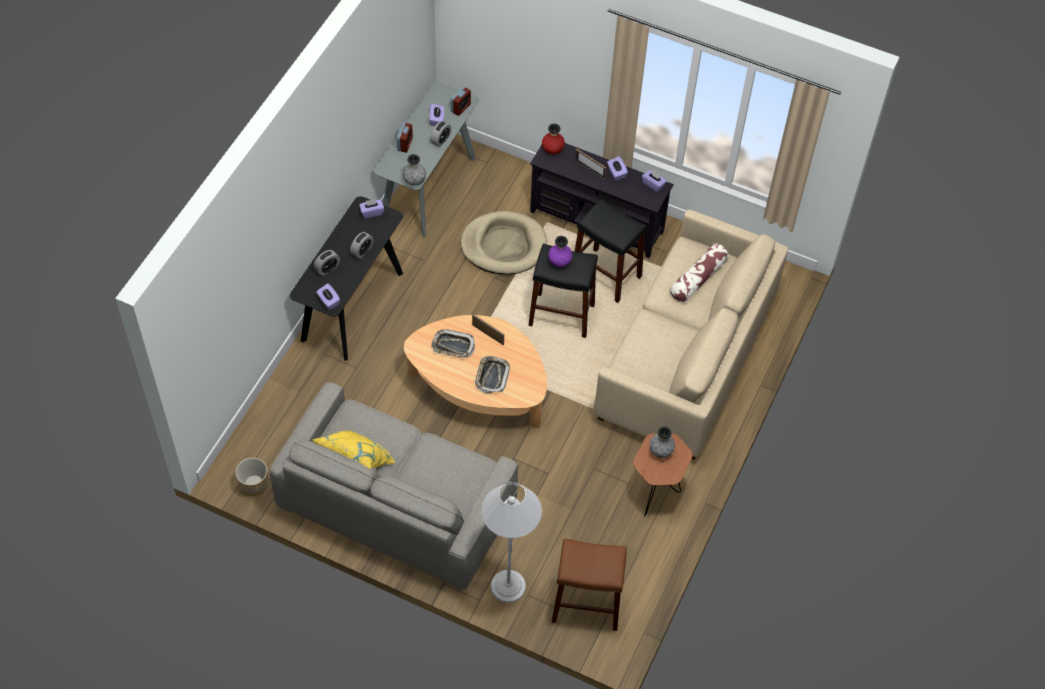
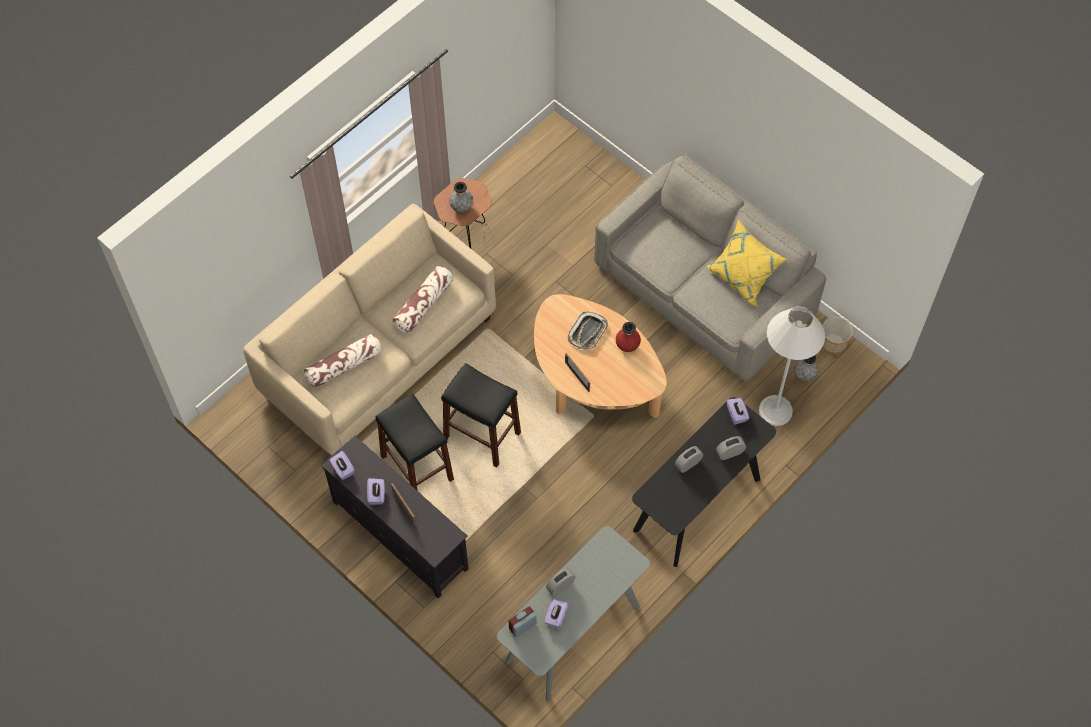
camera: 160 degrees left, 5 degrees up
purple tissue box [359,199,384,219] -> none
alarm clock [397,122,413,153] -> none
grey vase [403,154,426,185] -> grey vase moved to [794,356,819,381]
tray [431,329,475,358] -> none
beige dog bed [461,211,547,275] -> none
white floor lamp [481,482,542,603] -> white floor lamp moved to [759,306,825,426]
red vase [542,124,565,154] -> red vase moved to [616,322,641,352]
purple vase [548,236,572,267] -> none
brown stool [552,538,627,631] -> none
none -> pillow [392,266,454,333]

